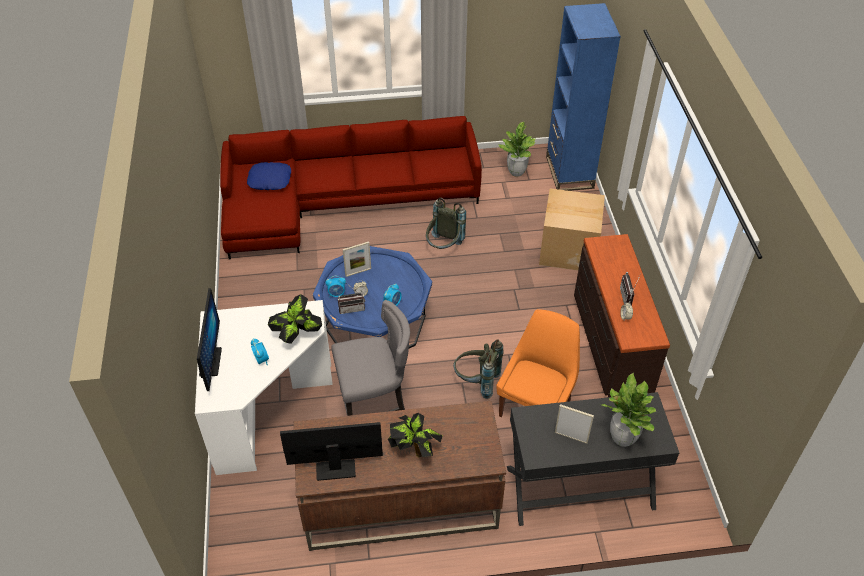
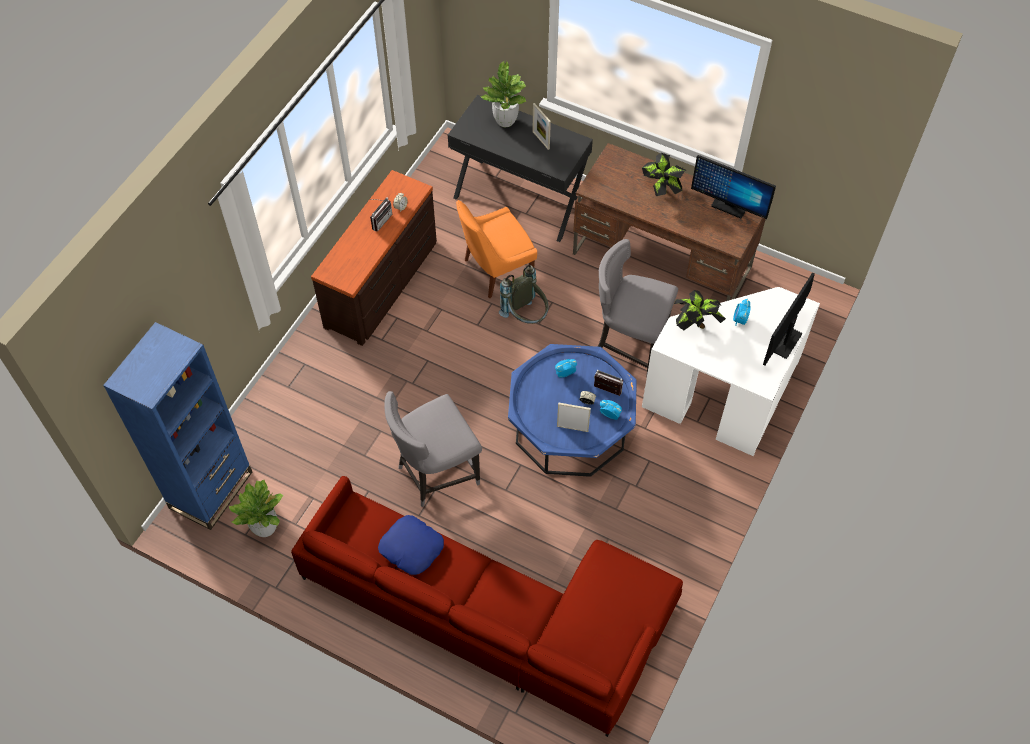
camera: 145 degrees left, 10 degrees up
blue pillow [247,162,291,190] -> blue pillow moved to [378,515,444,575]
grey backpack [426,197,466,249] -> grey chair [384,391,482,507]
cardboard box [539,188,605,270] -> none

